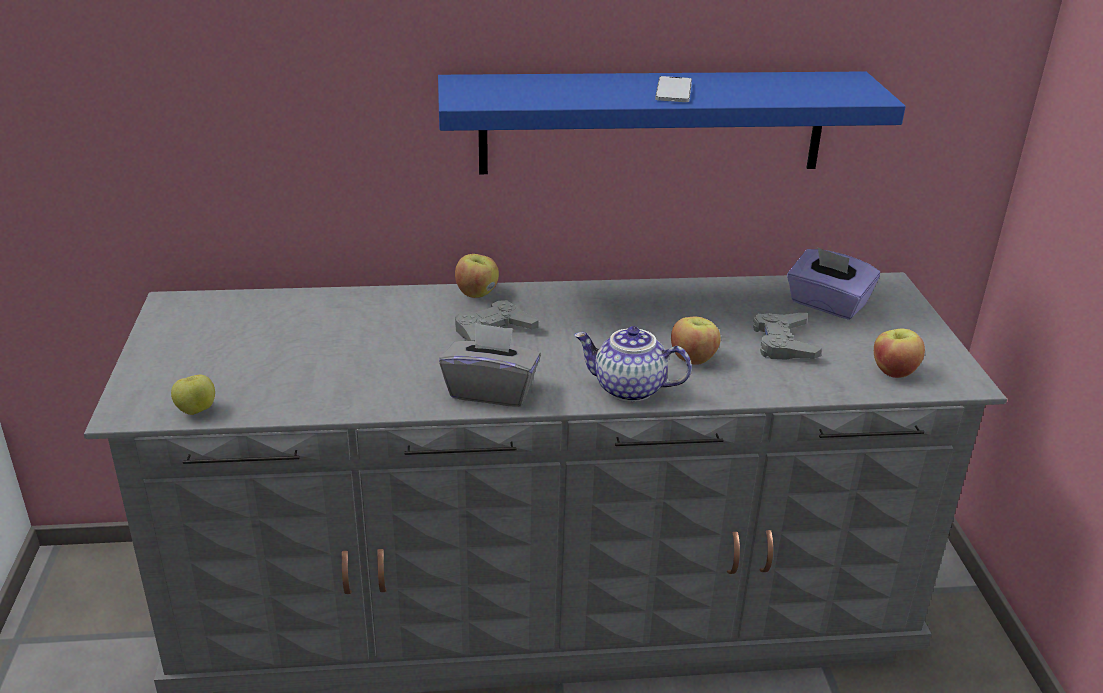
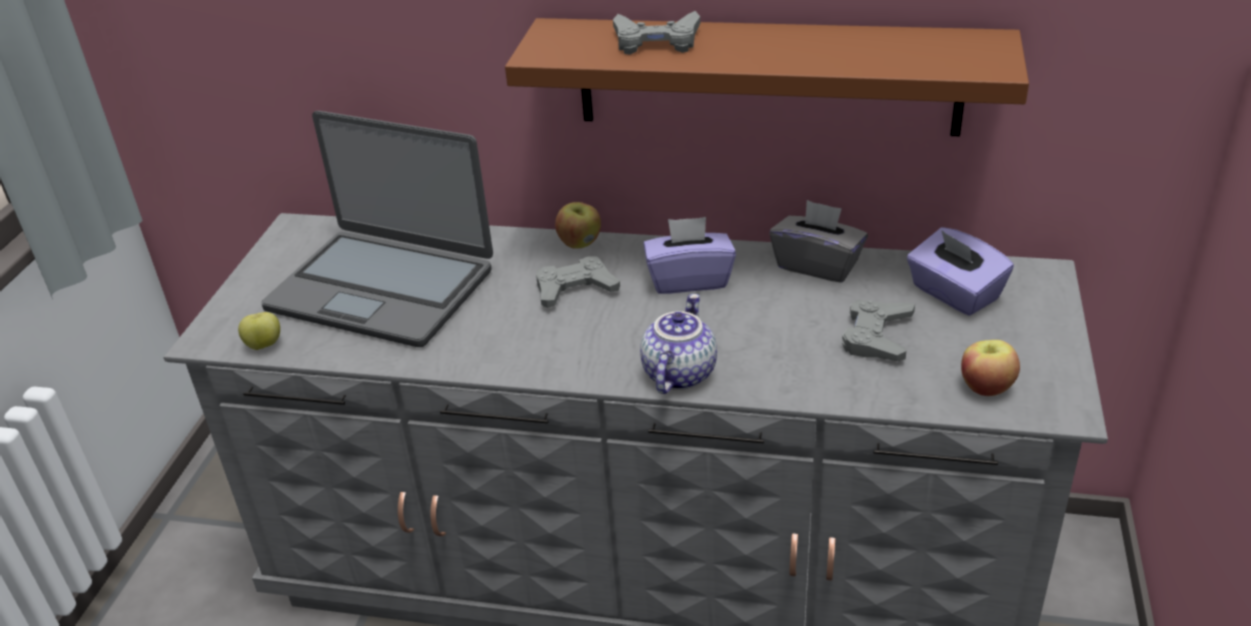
camera: 20 degrees right, 5 degrees up
blue shelf [438,71,906,174] -> brown shelf [505,18,1029,136]
grey tissue box [439,323,541,407] -> grey tissue box moved to [769,200,868,283]
teapot [574,326,692,402] -> teapot turned 75 degrees clockwise [640,294,717,394]
phone [655,76,692,102] -> none
apple [671,317,721,365] -> none
none -> laptop [261,111,493,347]
none -> grey game controller [613,11,700,55]
none -> purple tissue box [643,217,736,294]

